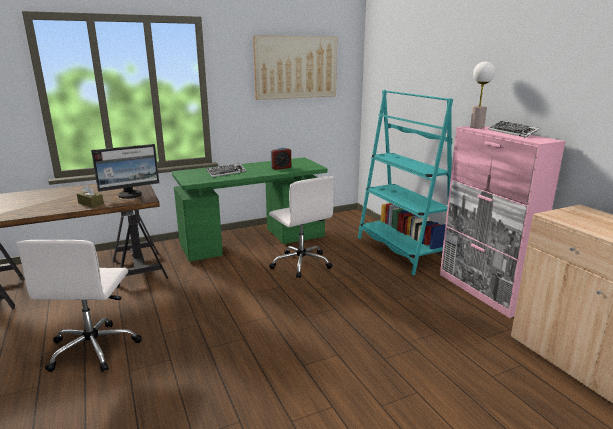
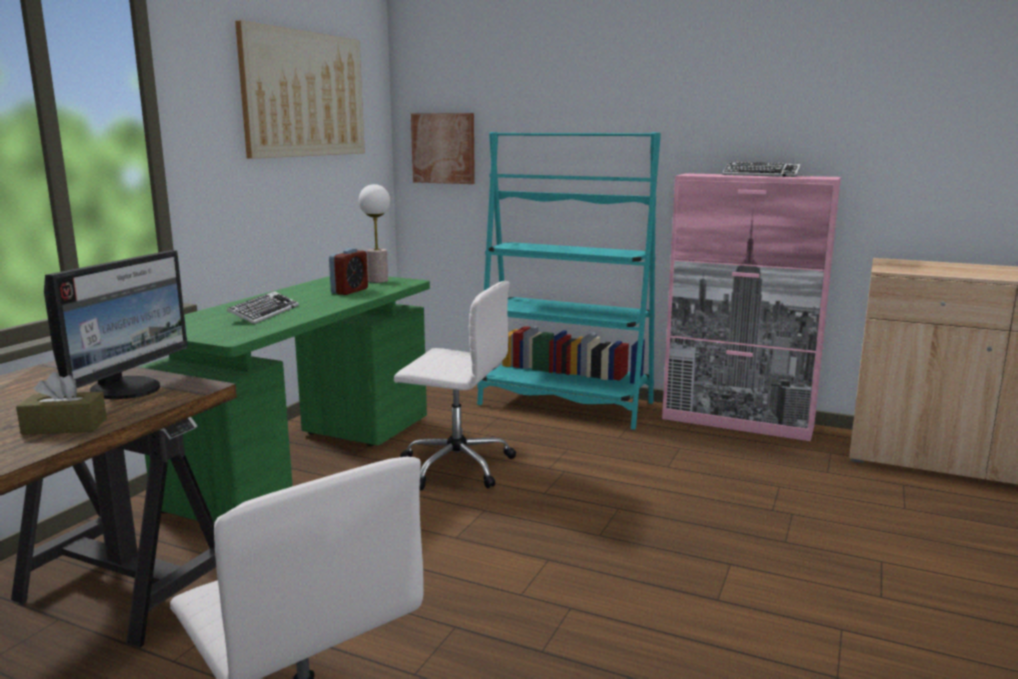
camera: 40 degrees left, 5 degrees down
table lamp [470,61,495,129] -> table lamp moved to [359,184,390,283]
none -> picture [411,113,475,184]

